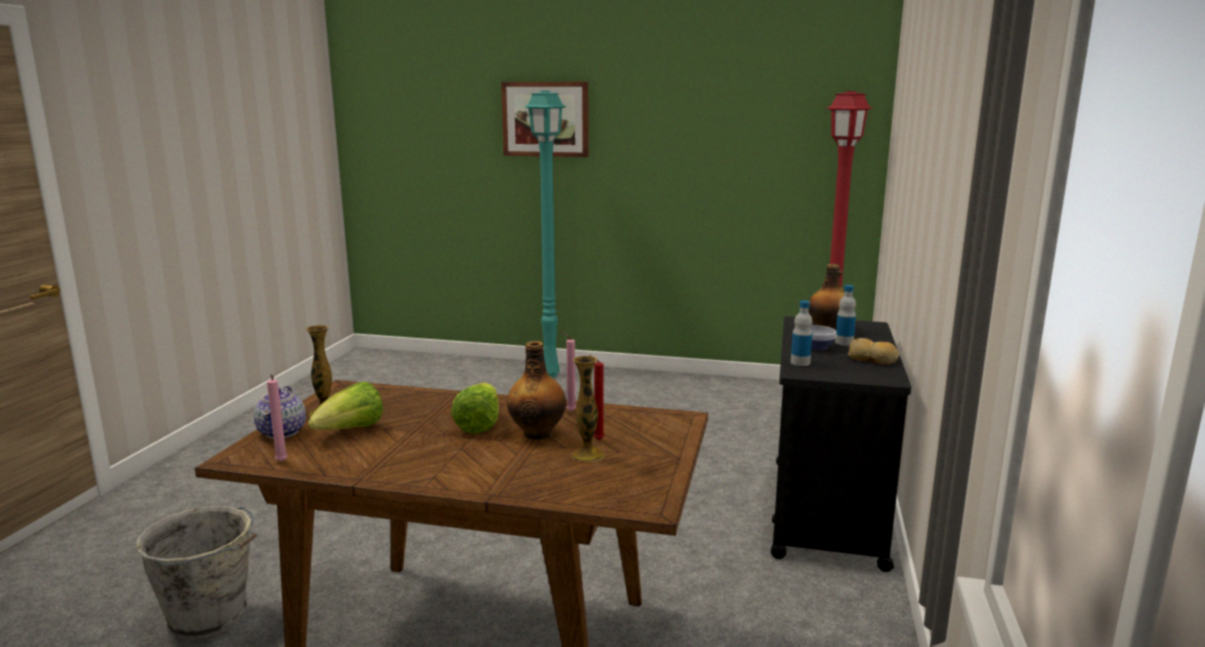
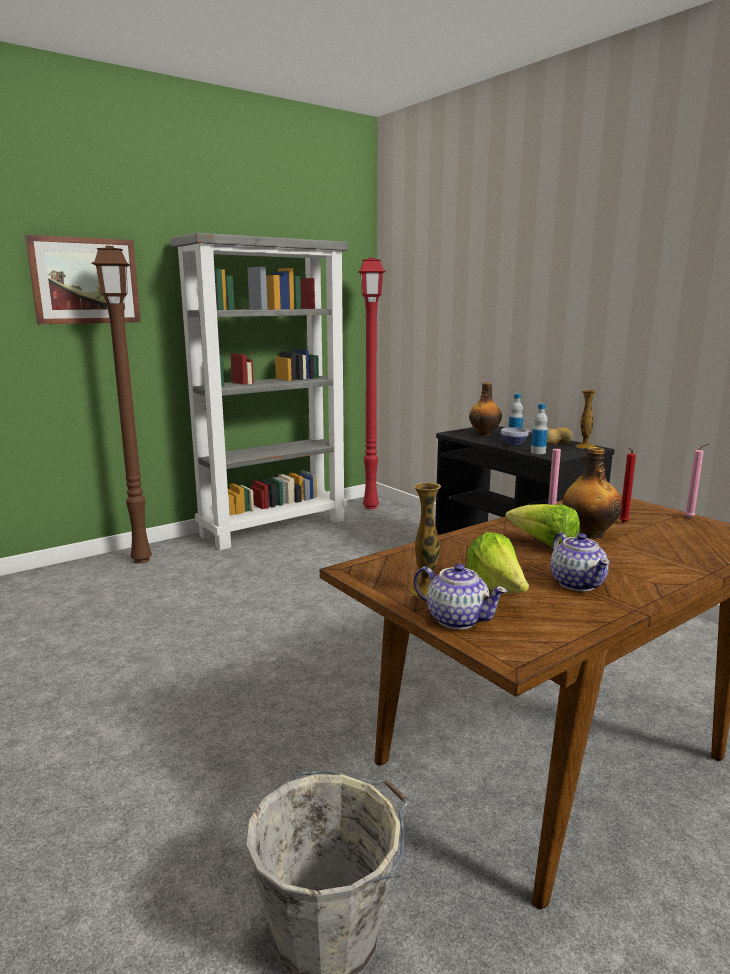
camera: 50 degrees left, 0 degrees up
pink candle [267,375,288,462] -> pink candle moved to [685,444,709,518]
turquoise floor lamp [524,91,567,378] -> brown floor lamp [91,246,152,563]
vase [570,356,605,462] -> vase moved to [575,390,596,449]
none -> grey bookcase [171,233,348,550]
none -> teapot [551,532,610,591]

